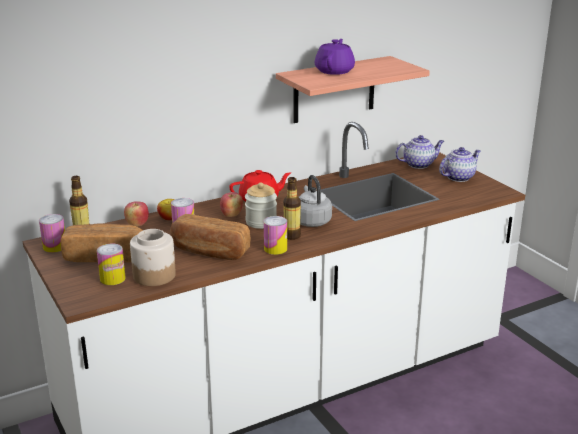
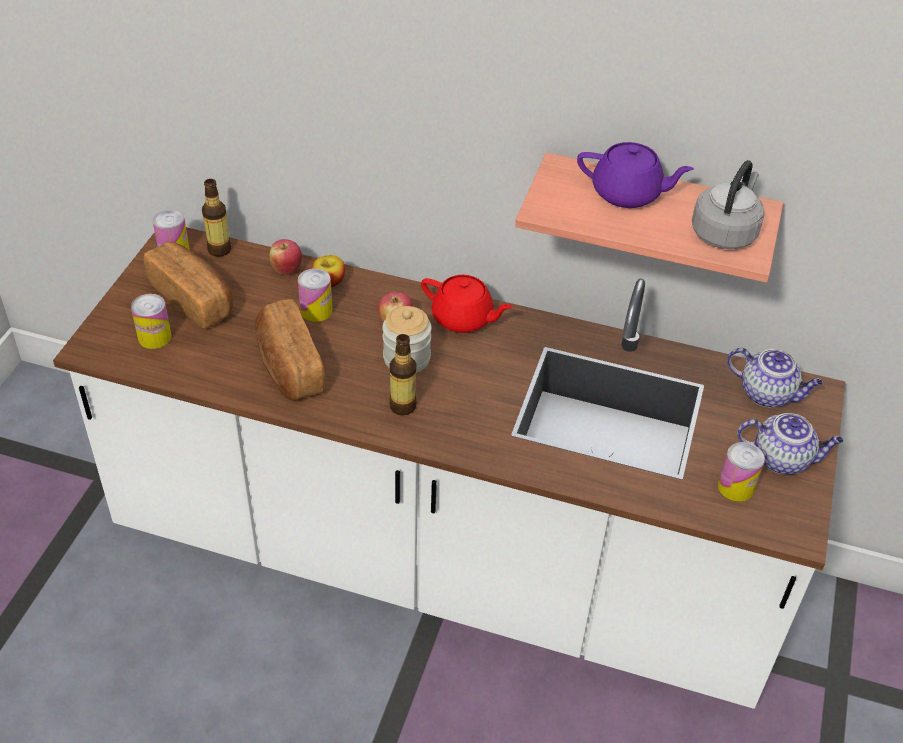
camera: 45 degrees right, 20 degrees up
jar [130,229,176,286] -> none
can [264,216,287,255] -> can moved to [718,442,765,502]
grey kettle [299,175,332,227] -> grey kettle moved to [692,160,765,249]
purple teapot [315,39,355,75] -> purple teapot turned 45 degrees clockwise [577,142,694,208]

